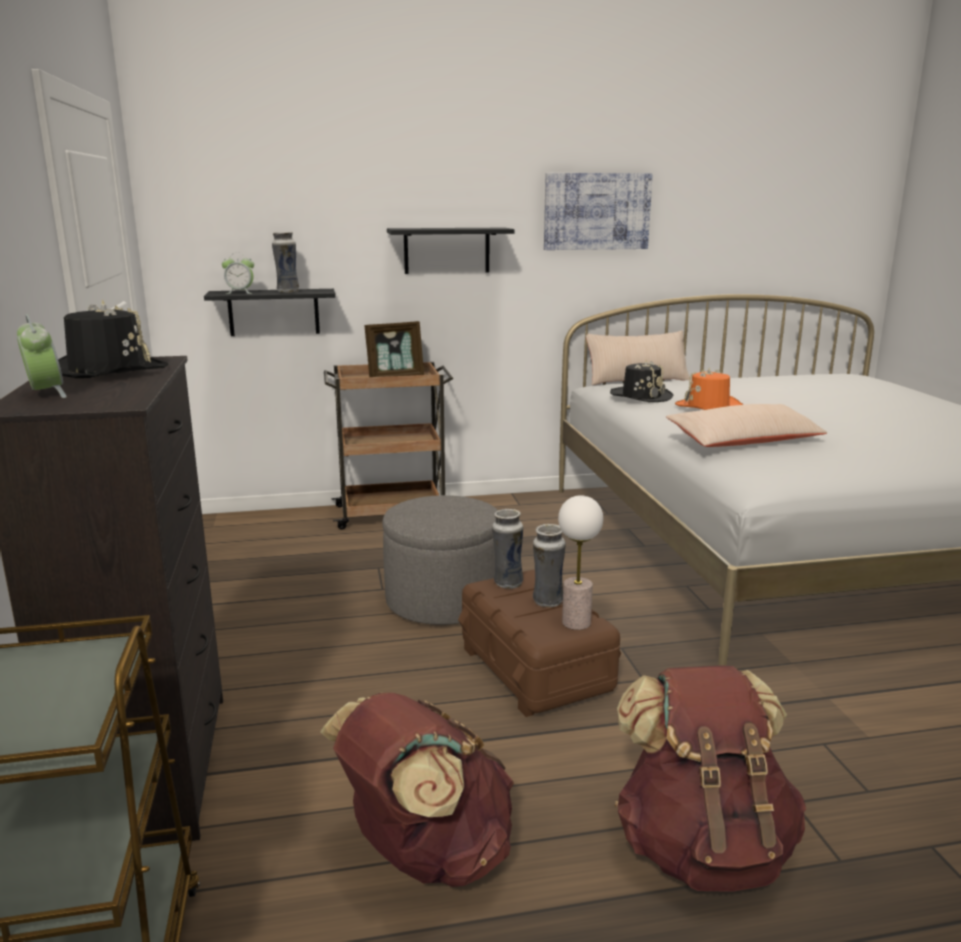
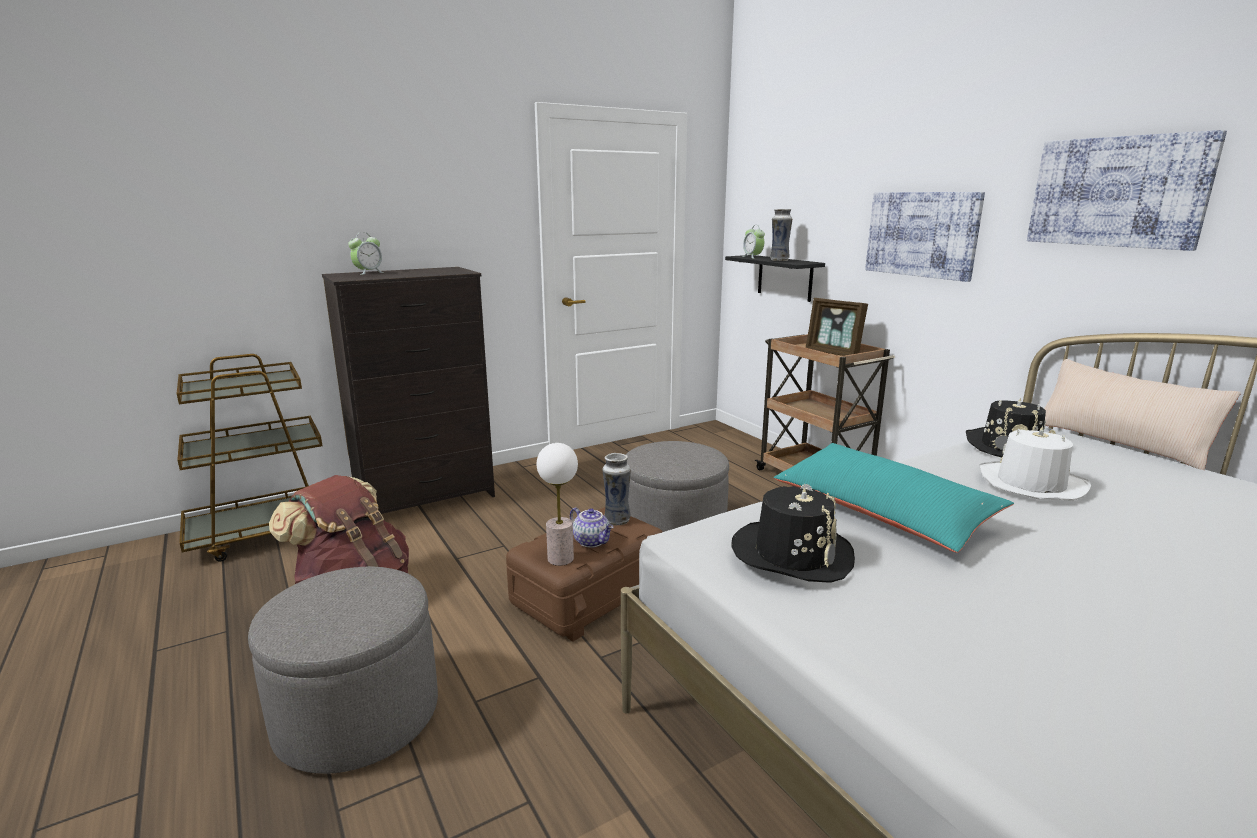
camera: 70 degrees right, 0 degrees up
black hat [58,299,169,378] -> black hat moved to [732,484,855,583]
black shelf [387,228,515,274] -> picture [865,192,985,282]
vase [533,524,566,607] -> teapot [570,507,613,548]
brown backpack [615,665,806,892] -> grey ottoman [248,566,438,774]
beige pillow [666,404,827,447] -> turquoise pillow [774,443,1014,553]
orange hat [675,367,743,410] -> white hat [979,426,1091,501]

